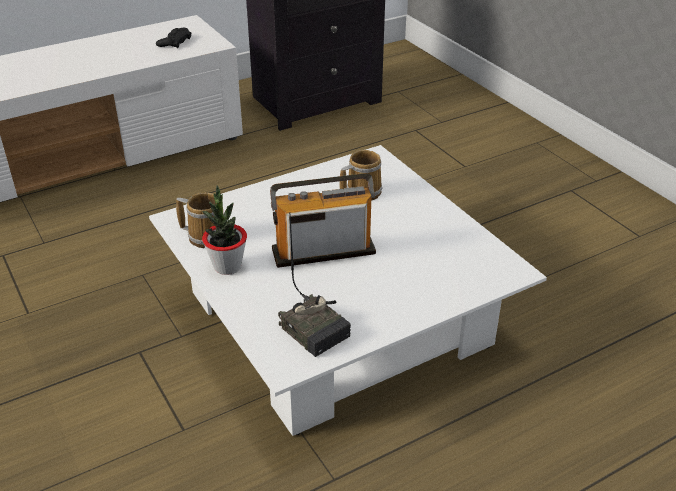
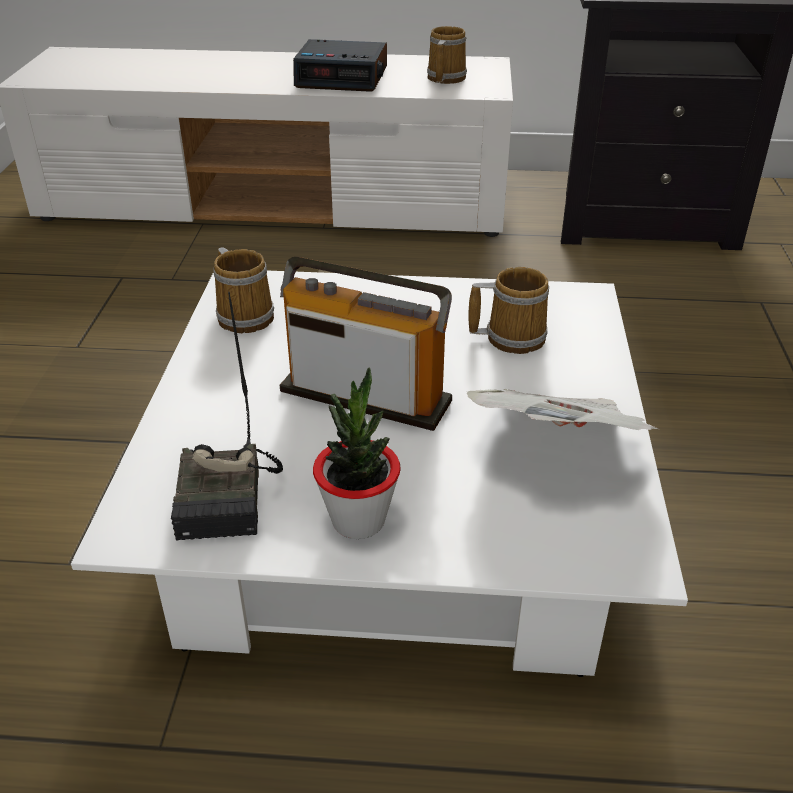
camera: 35 degrees right, 0 degrees up
black game controller [156,28,191,48] -> mug [427,26,467,84]
potted plant [202,185,247,275] -> potted plant moved to [313,367,401,539]
none -> alarm clock [293,39,387,92]
none -> newspaper [466,389,660,430]

